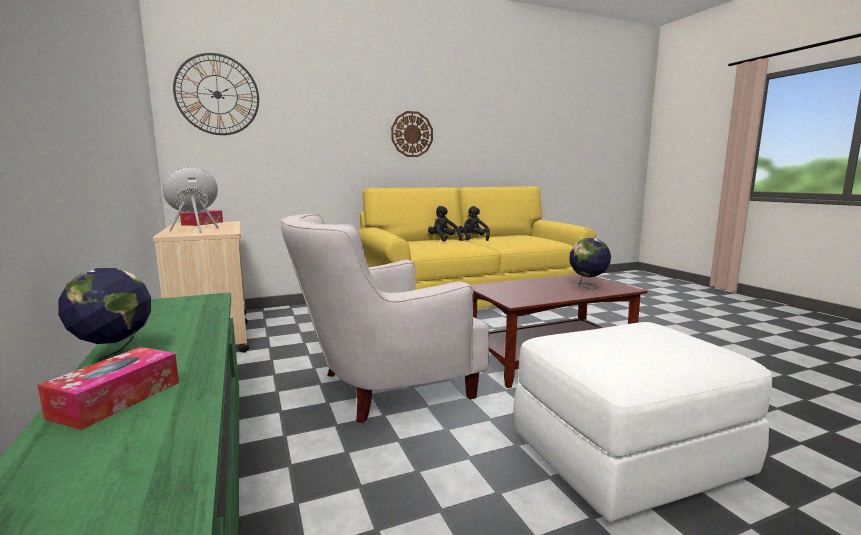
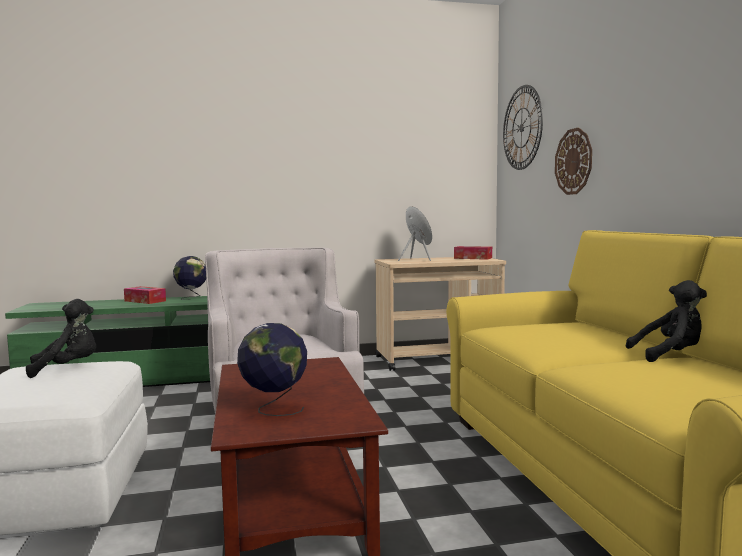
camera: 100 degrees right, 5 degrees down
wall clock [391,111,433,157] -> wall clock moved to [555,128,592,195]
black plush toy [428,206,462,241] -> black plush toy moved to [26,299,96,378]

